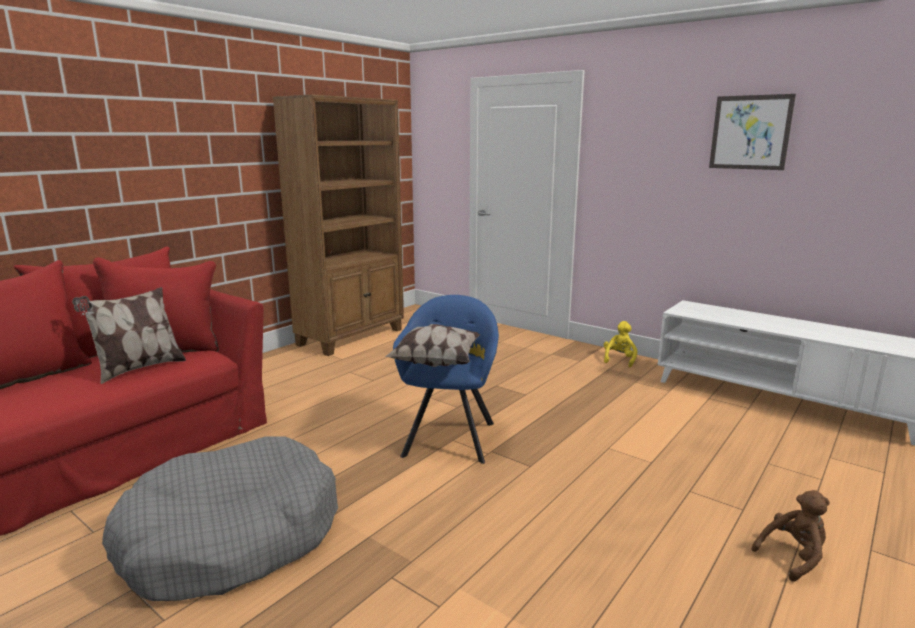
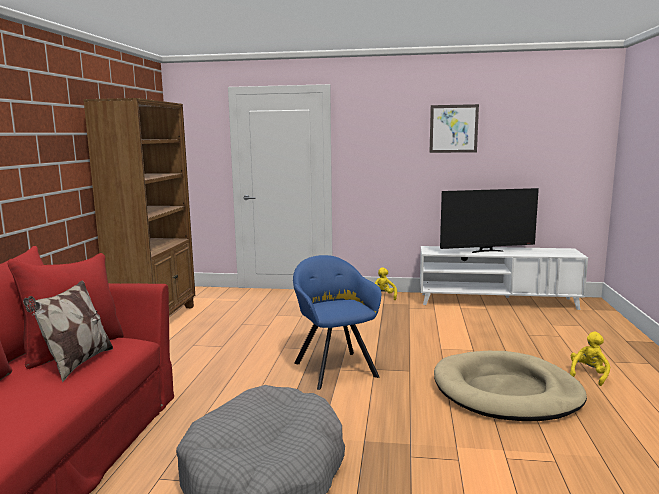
camera: 30 degrees left, 5 degrees down
pillow [385,324,481,367] -> none
brown plush toy [751,490,830,582] -> yellow plush toy [570,331,610,386]
none -> beige dog bed [434,351,587,421]
none -> television [440,188,539,253]

